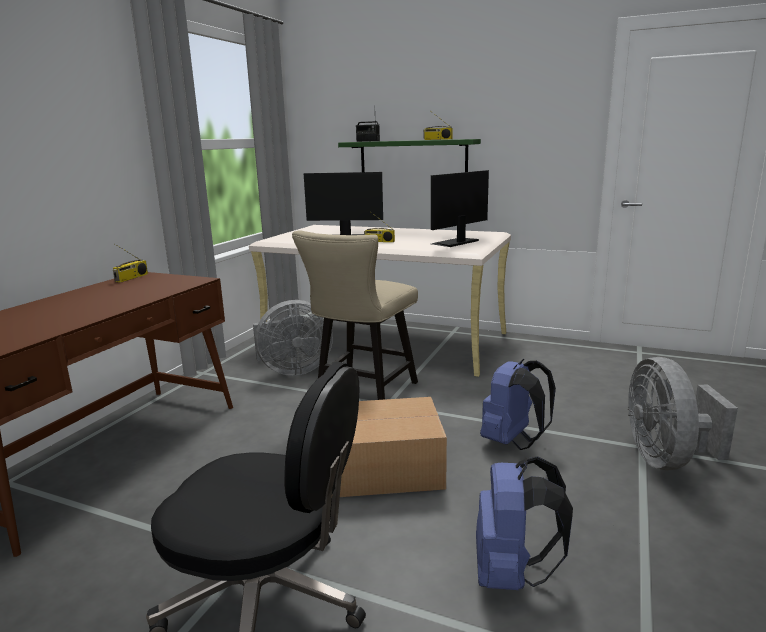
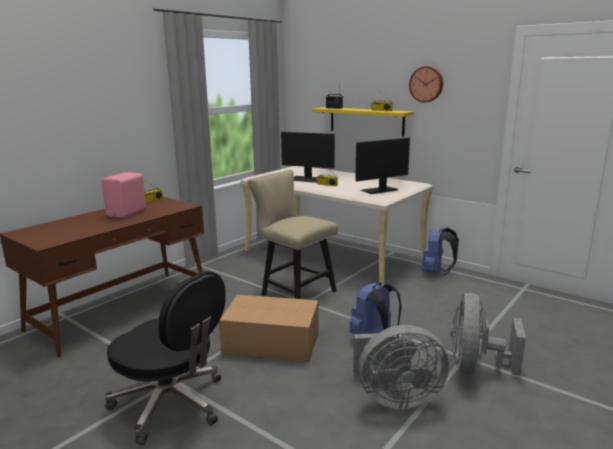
camera: 15 degrees right, 0 degrees up
grey fan [253,300,333,376] -> grey fan moved to [353,325,449,409]
beige chair [292,230,418,400] -> beige chair turned 90 degrees clockwise [247,170,338,299]
green shelf [338,139,481,172] -> yellow shelf [312,107,414,137]
blue backpack [476,456,573,590] -> blue backpack moved to [422,228,459,276]
none -> pink speaker [101,172,146,218]
none -> wall clock [409,66,443,102]

